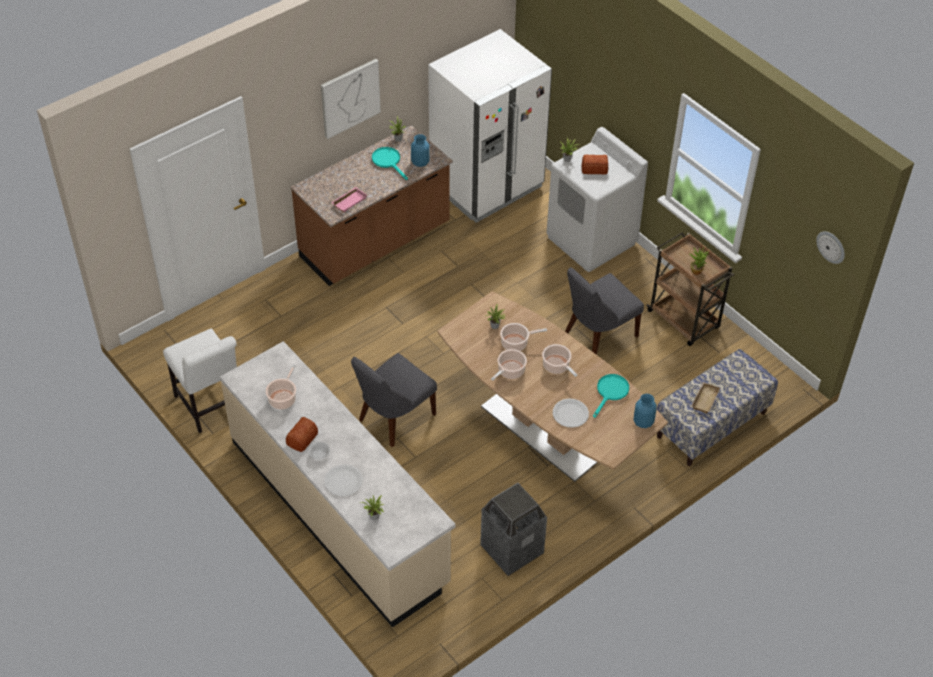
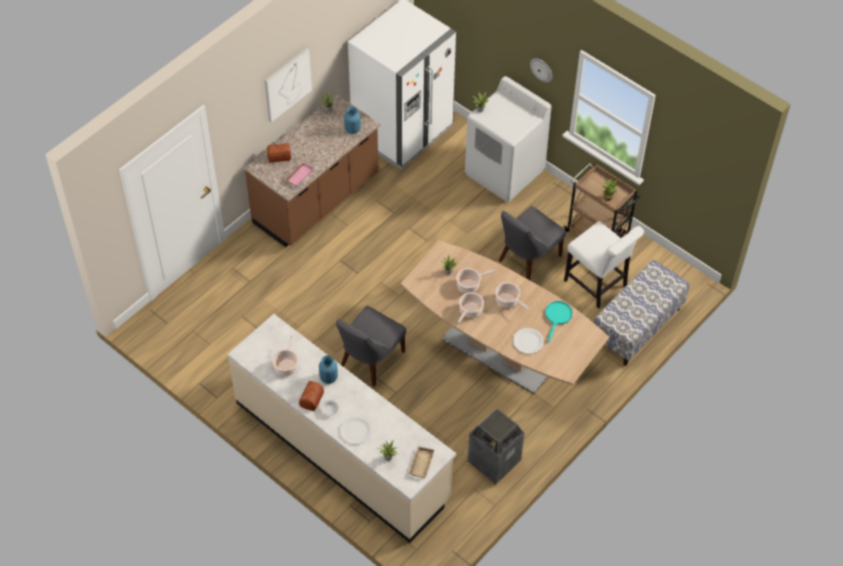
camera: 10 degrees left, 5 degrees up
white chair [163,329,237,433] -> white chair moved to [564,221,644,309]
turquoise frying pan [372,147,408,180] -> none
bread [582,155,608,174] -> bread moved to [267,143,291,163]
blue vase [634,394,657,428] -> blue vase moved to [319,355,338,384]
beige tray [691,382,720,413] -> beige tray moved to [409,446,434,478]
wall clock [816,231,845,264] -> wall clock moved to [530,58,553,83]

